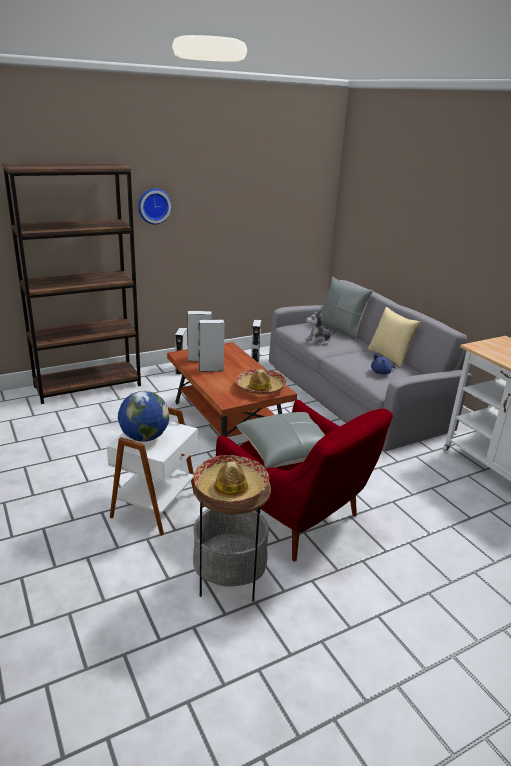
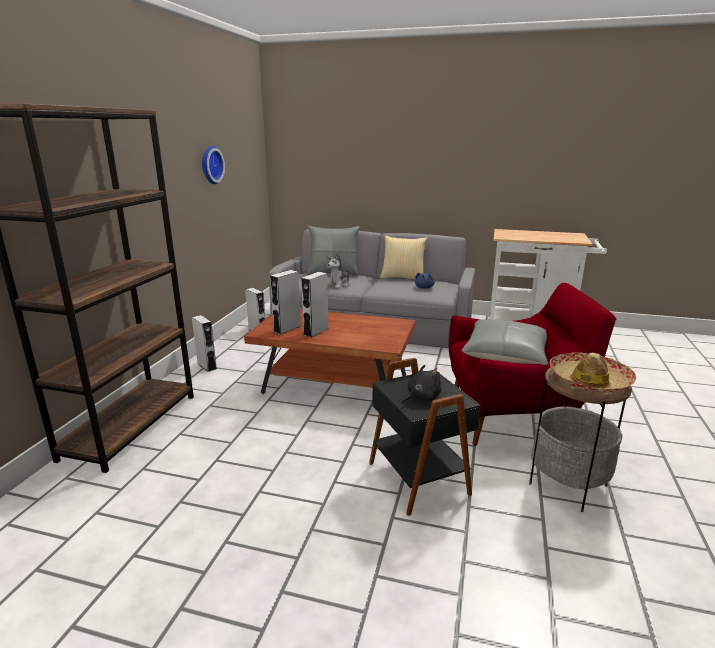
camera: 45 degrees left, 5 degrees down
white side table [107,407,198,536] -> black side table [369,358,481,516]
globe [118,391,169,442] -> black plush toy [401,365,441,404]
wall clock [138,189,172,225] -> wall clock moved to [202,146,225,184]
hat [235,369,286,395] -> none

